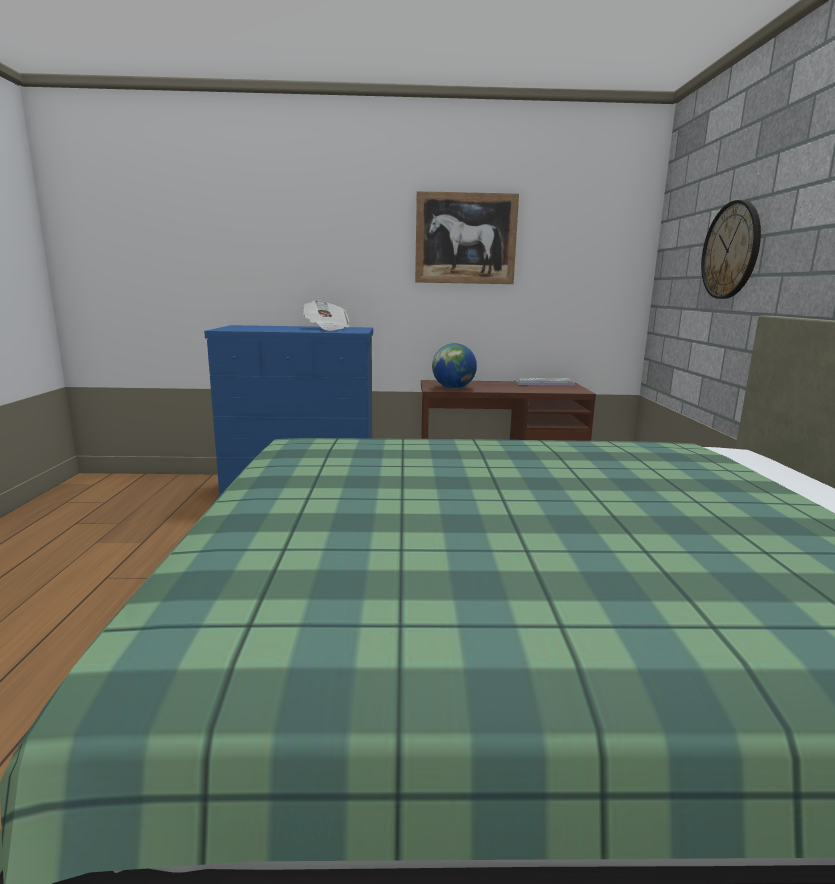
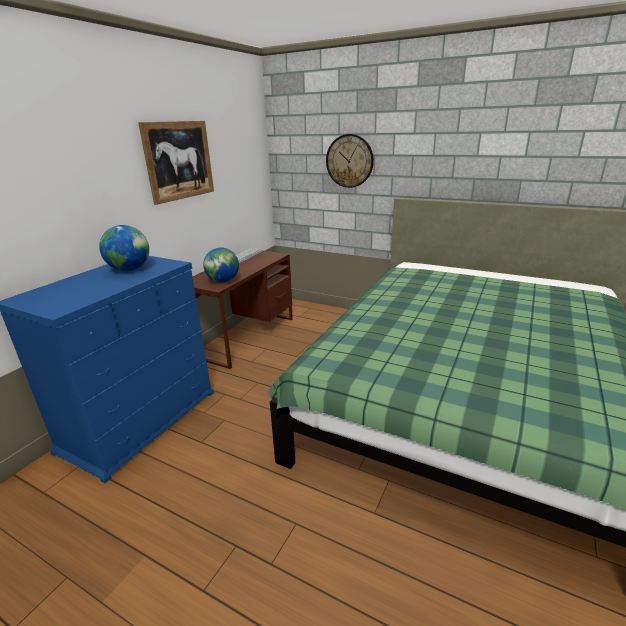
camera: 60 degrees left, 10 degrees up
newspaper [303,300,350,331] -> globe [99,225,149,271]

